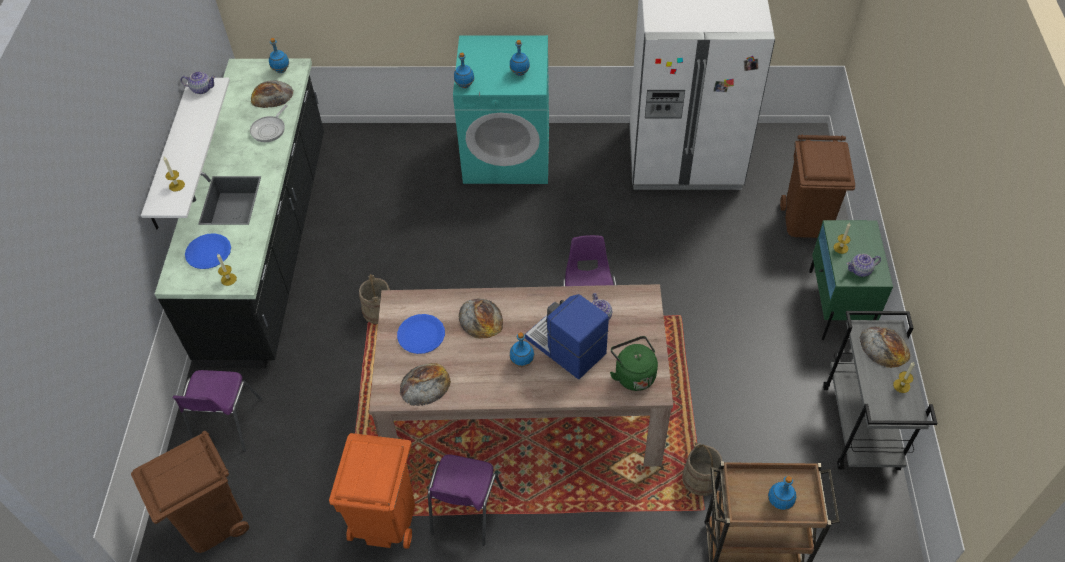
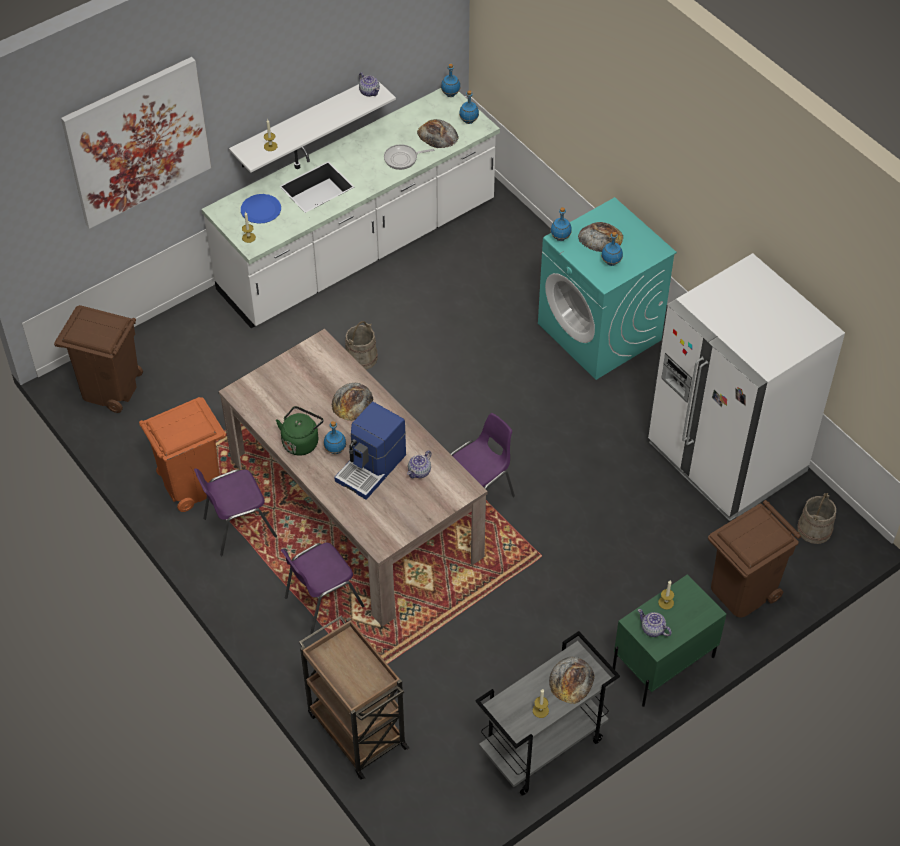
camera: 50 degrees right, 0 degrees up
black counter [155,59,324,368] -> white counter [202,88,500,328]
purple chair [173,370,262,452] -> purple chair moved to [281,543,364,634]
blue plate [397,314,445,354] -> none
bread [400,363,451,406] -> bread moved to [578,222,623,252]
coffee machine [525,294,609,379] -> coffee machine turned 150 degrees counterclockwise [334,402,406,500]
green kettle [610,336,658,391] -> green kettle moved to [276,406,323,456]
beige bucket [682,442,722,496] -> beige bucket moved to [797,493,836,544]
blue bottle [768,476,796,511] -> blue bottle moved to [441,64,460,97]
none -> picture [61,57,211,229]

